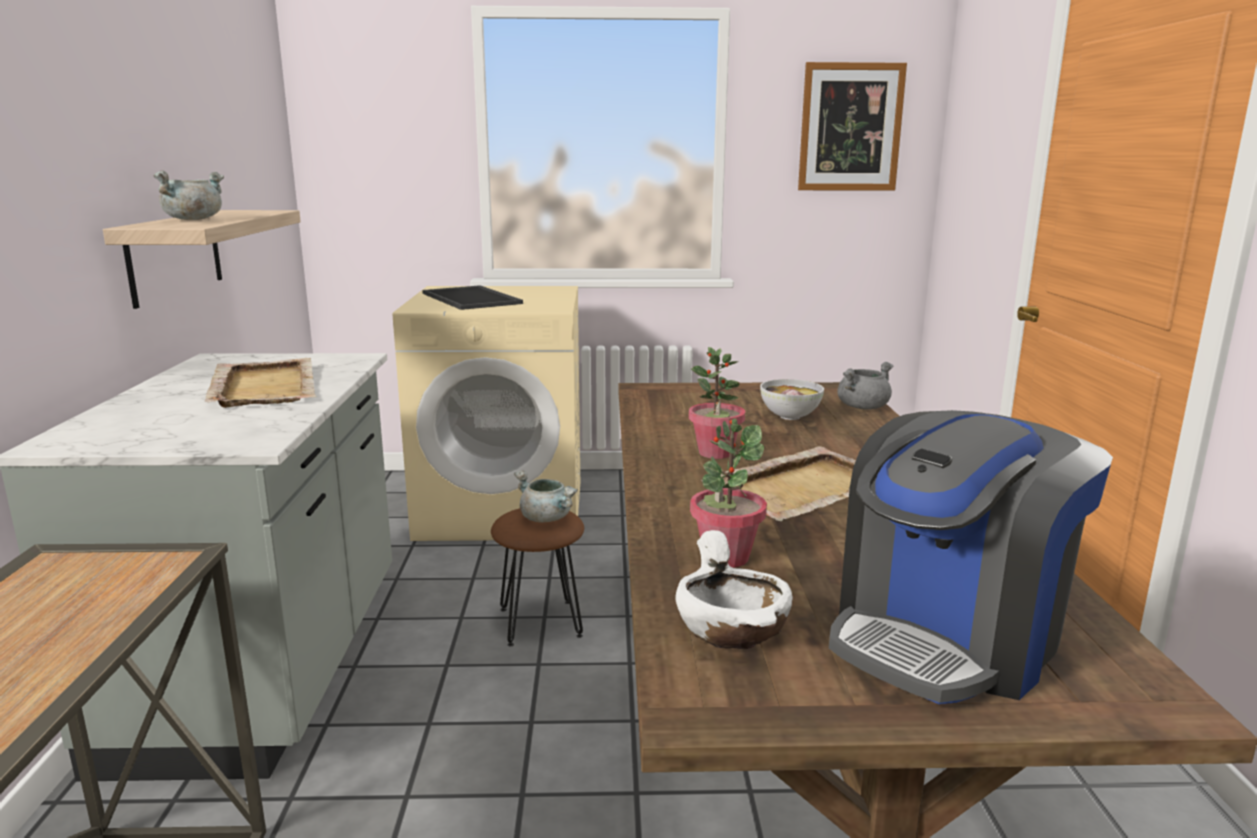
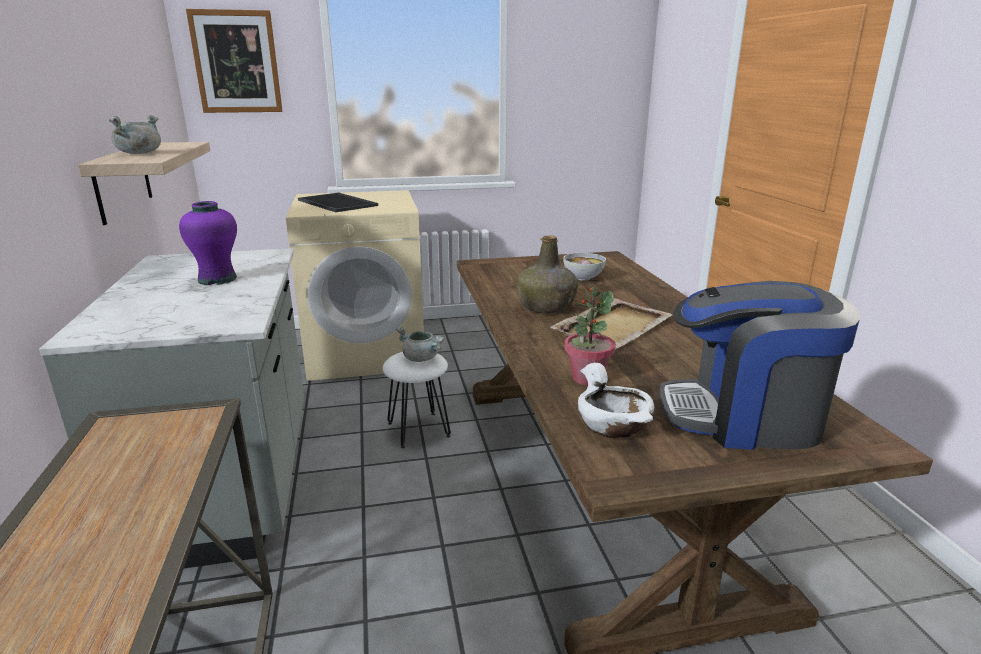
camera: 10 degrees left, 5 degrees up
beige tray [205,358,317,408] -> purple vase [179,201,237,285]
brown stool [491,508,584,646] -> white stool [383,352,451,448]
potted plant [689,347,745,459] -> green bottle [516,235,578,314]
picture [798,62,907,191] -> picture moved to [186,9,283,113]
coffee machine [829,410,1113,704] -> coffee machine turned 60 degrees clockwise [659,281,860,450]
grey cooking pot [837,362,893,410] -> none

